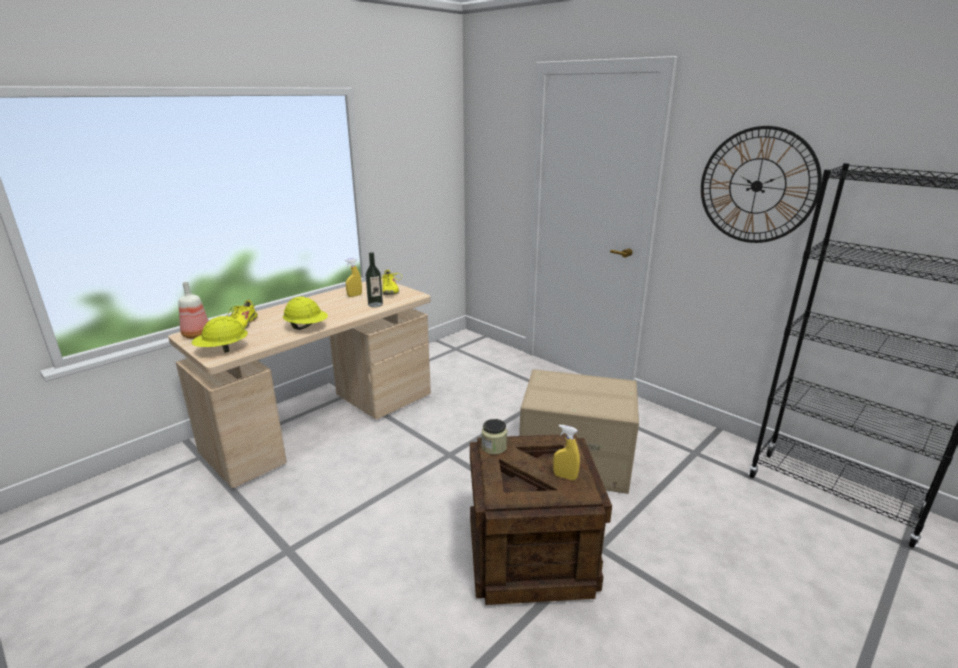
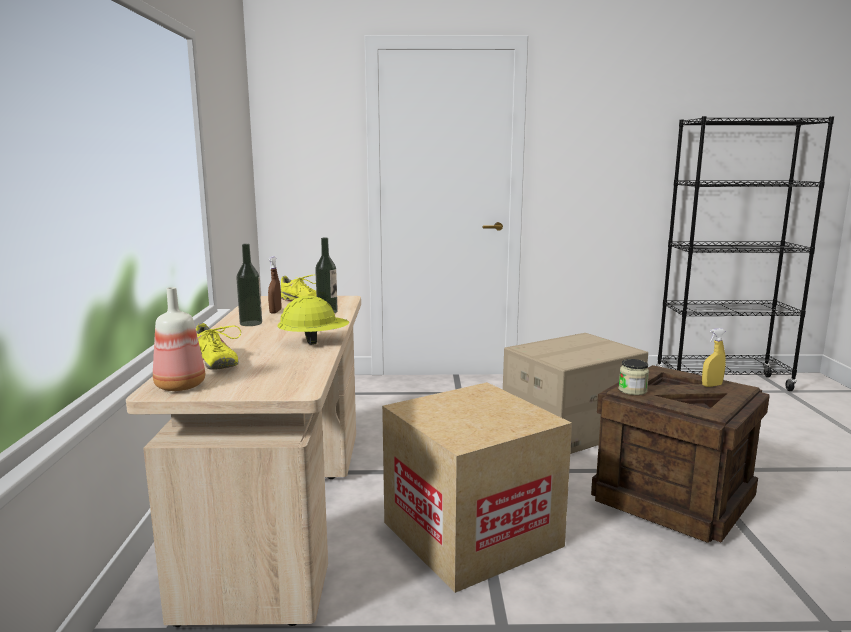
camera: 45 degrees left, 10 degrees down
yellow hard hat [191,316,248,353] -> none
yellow spray bottle [345,258,362,297] -> brown spray bottle [268,256,281,314]
wall clock [701,126,822,243] -> none
none -> bottle [236,244,262,326]
none -> cardboard box [382,382,572,593]

